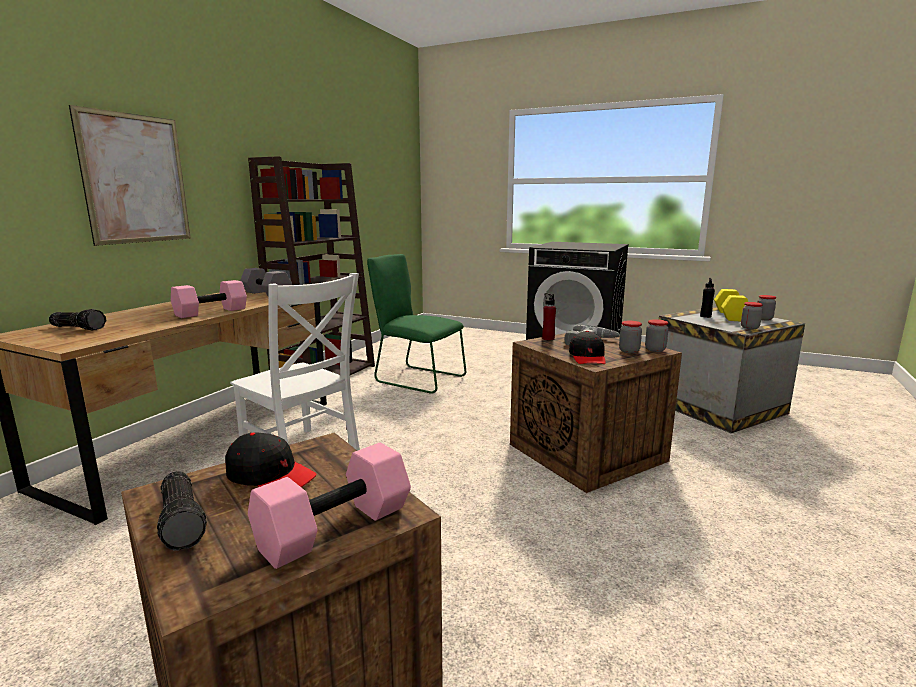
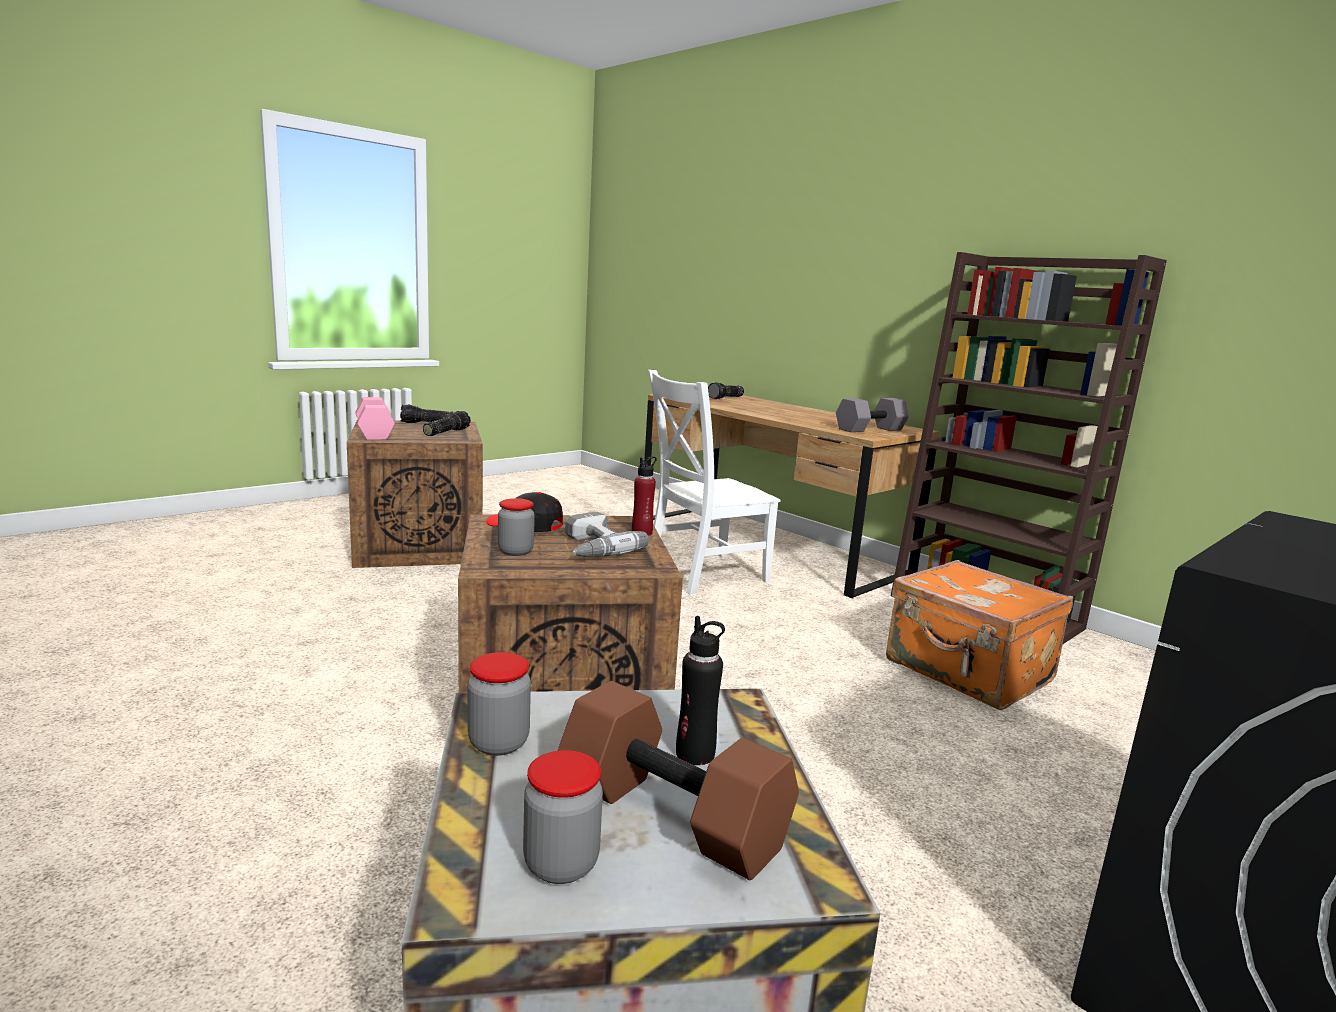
camera: 110 degrees right, 0 degrees up
picture [69,105,191,246] -> none
pink dumbbell [171,280,247,318] -> none
black cap [225,432,317,487] -> flashlight [423,411,471,436]
green chair [367,254,466,394] -> orange suitcase [886,560,1073,710]
jar [645,319,668,352] -> none
yellow dumbbell [714,289,748,321] -> brown dumbbell [558,681,799,880]

